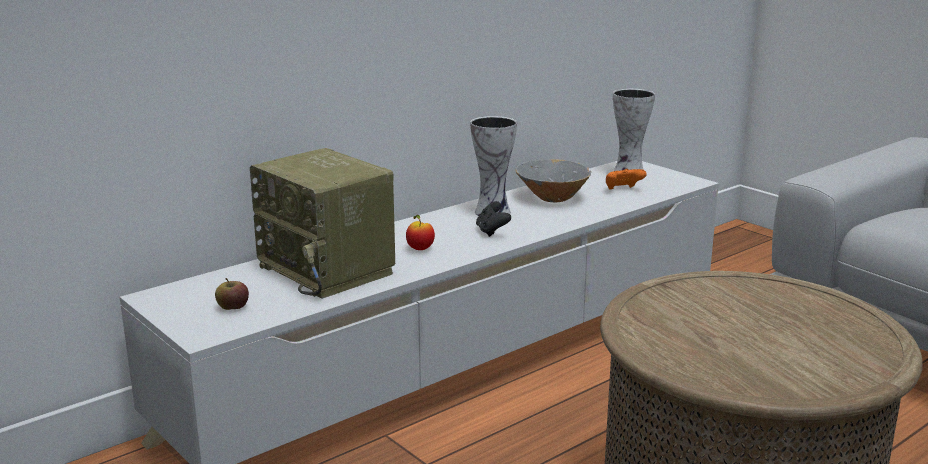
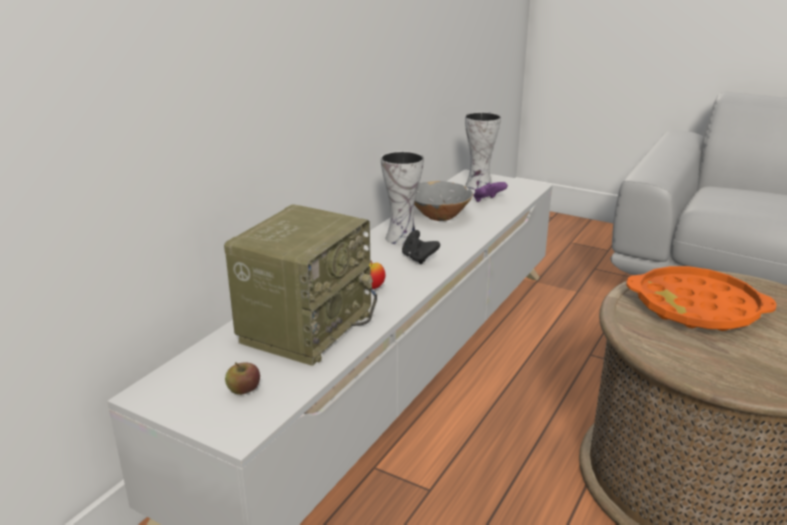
camera: 20 degrees left, 5 degrees up
radio [250,148,395,299] -> radio turned 90 degrees counterclockwise [224,204,377,366]
orange game controller [606,169,647,190] -> purple game controller [474,182,508,202]
none -> orange tray [627,266,777,331]

